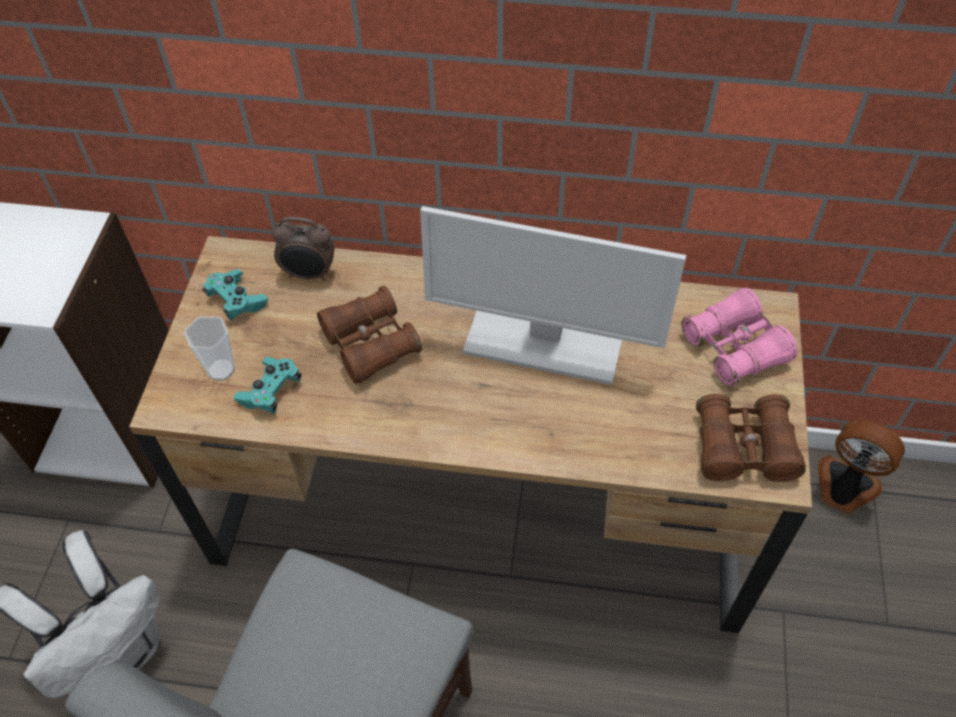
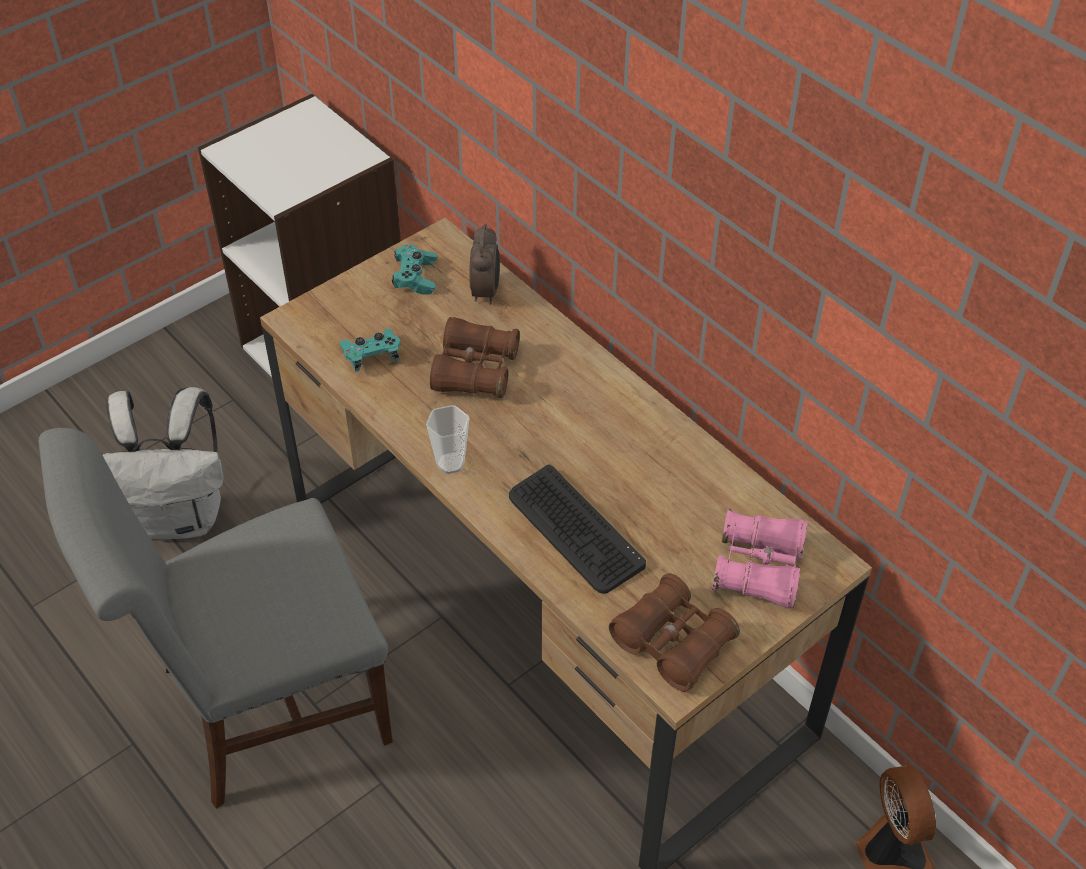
camera: 40 degrees right, 5 degrees down
cup [184,316,235,381] -> cup moved to [426,405,469,474]
alarm clock [272,217,334,281] -> alarm clock turned 135 degrees counterclockwise [469,224,500,304]
monitor [420,206,686,385] -> none
none -> keyboard [509,465,646,594]

